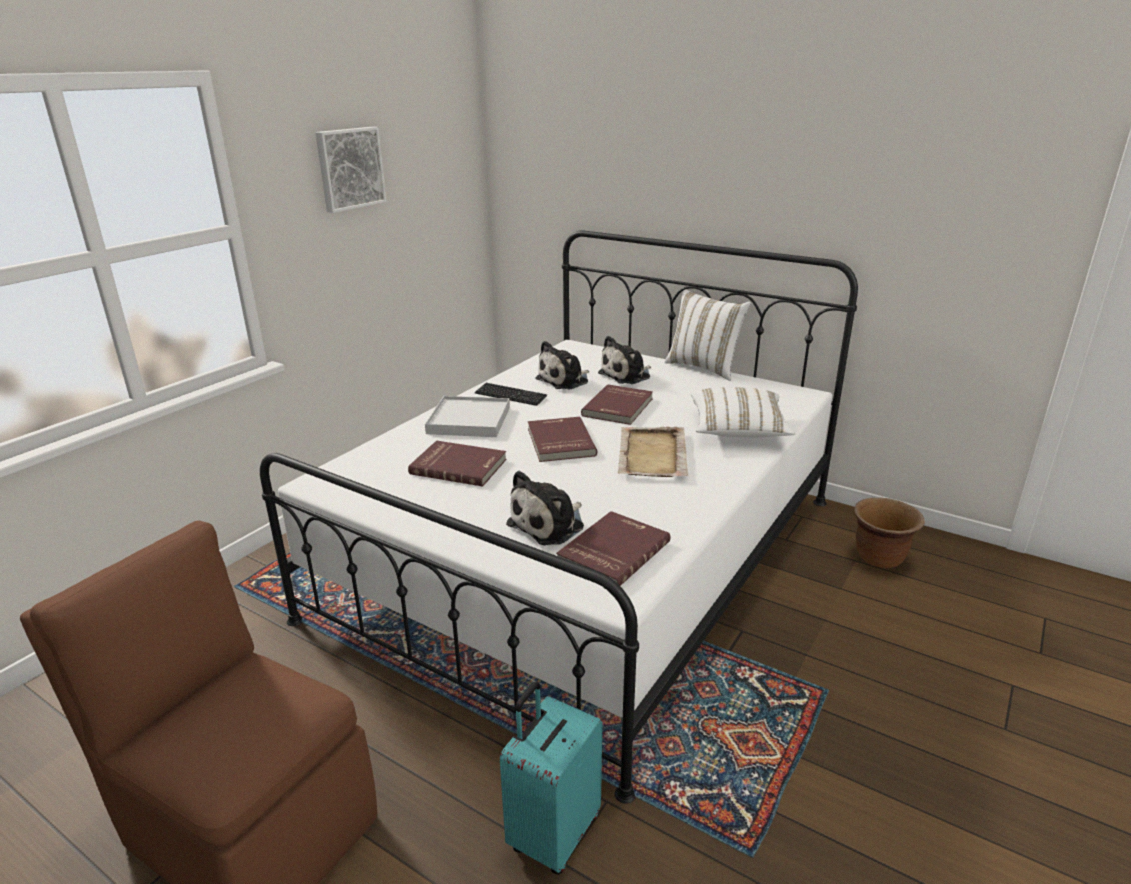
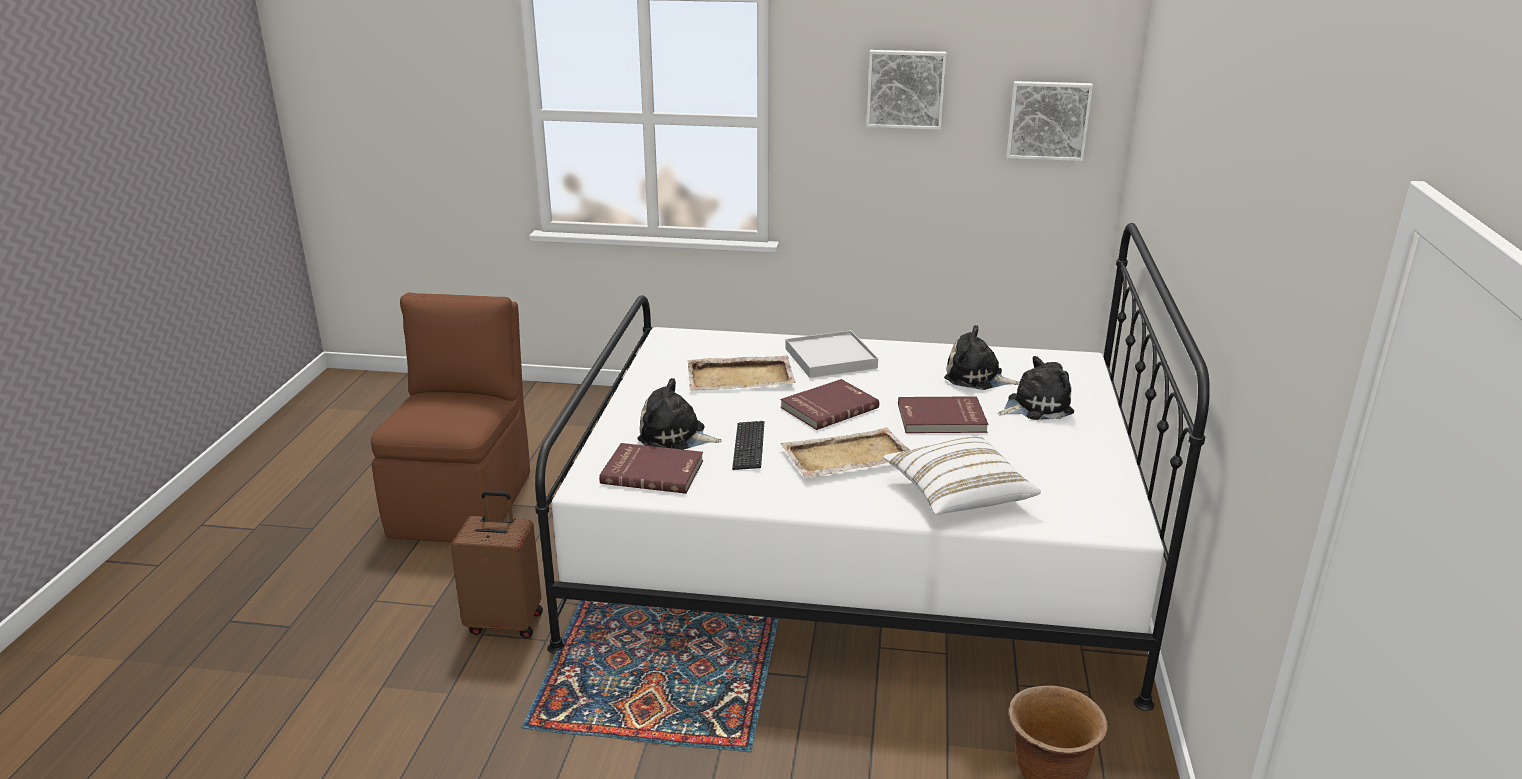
camera: 65 degrees right, 0 degrees up
red book [408,441,507,487] -> beige tray [687,356,795,391]
keyboard [475,383,547,406] -> keyboard moved to [732,421,765,470]
turquoise suitcase [500,682,602,875] -> brown suitcase [450,491,543,639]
plush toy [598,336,651,384] -> plush toy turned 135 degrees clockwise [998,356,1074,420]
white pillow [665,289,751,381] -> none
none -> picture [1007,81,1093,161]

